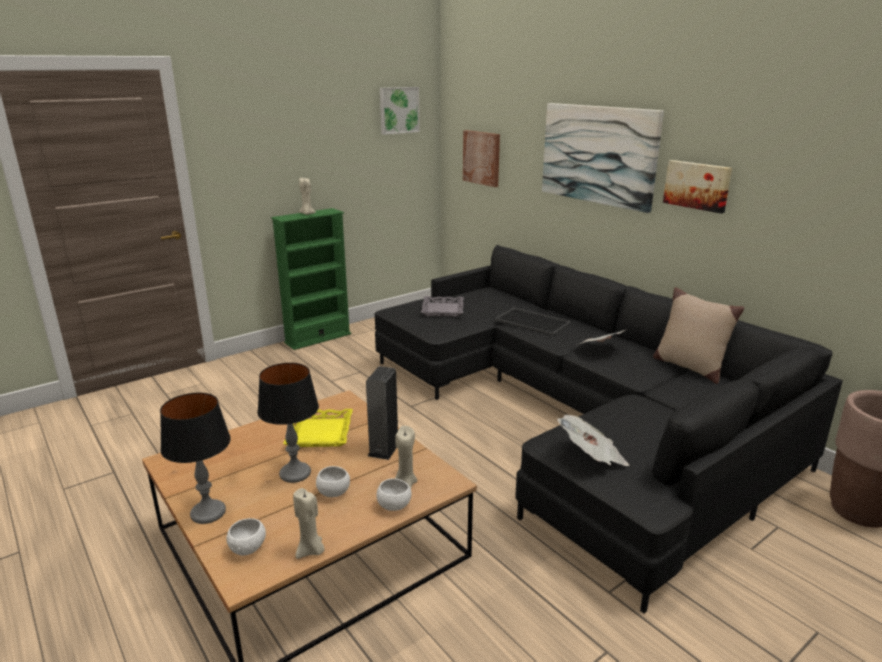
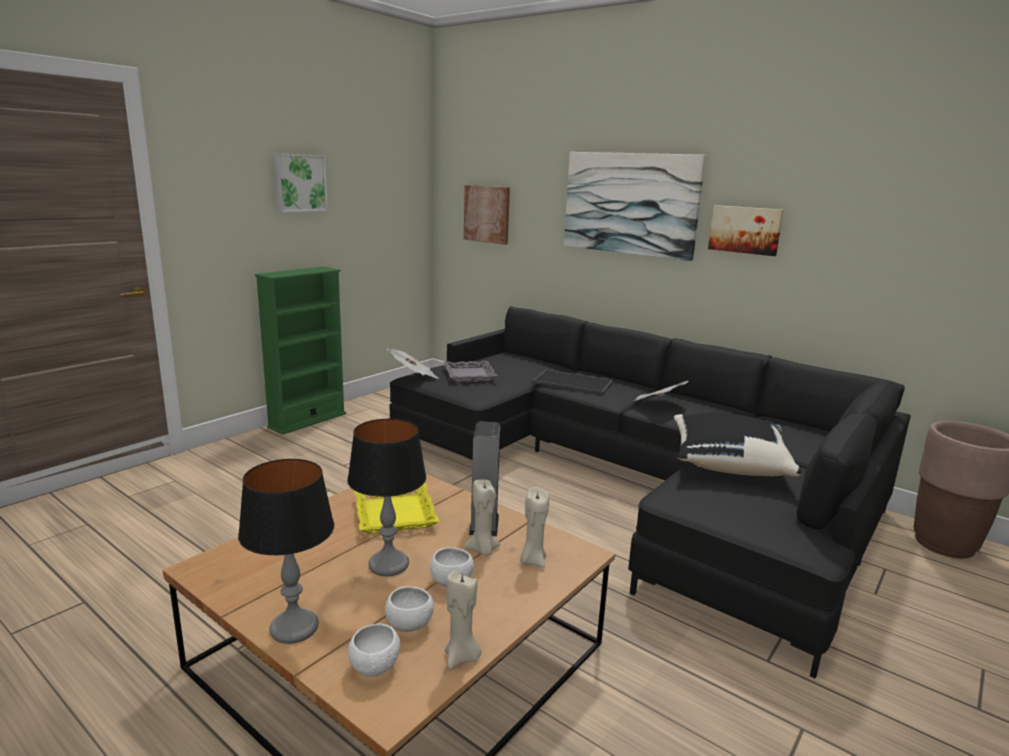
camera: 15 degrees left, 5 degrees down
beige candle [299,178,316,215] -> beige candle moved to [464,480,500,556]
white bowl [376,478,411,511] -> white bowl moved to [385,586,434,632]
picture [380,87,420,135] -> picture moved to [274,153,328,212]
newspaper [557,415,629,466] -> newspaper moved to [387,349,440,379]
beige pillow [653,287,744,384] -> none
none -> black pillow [674,413,801,477]

